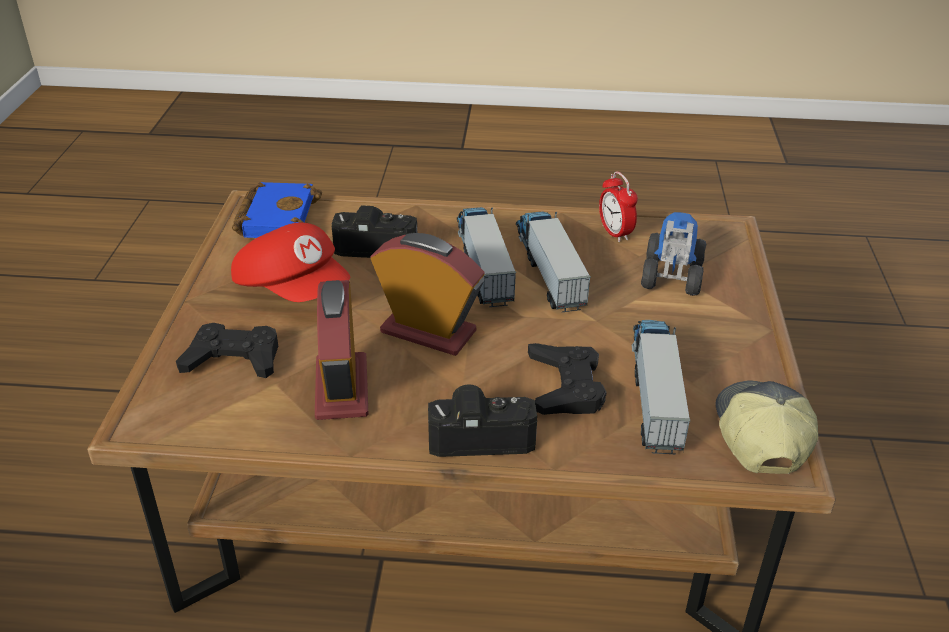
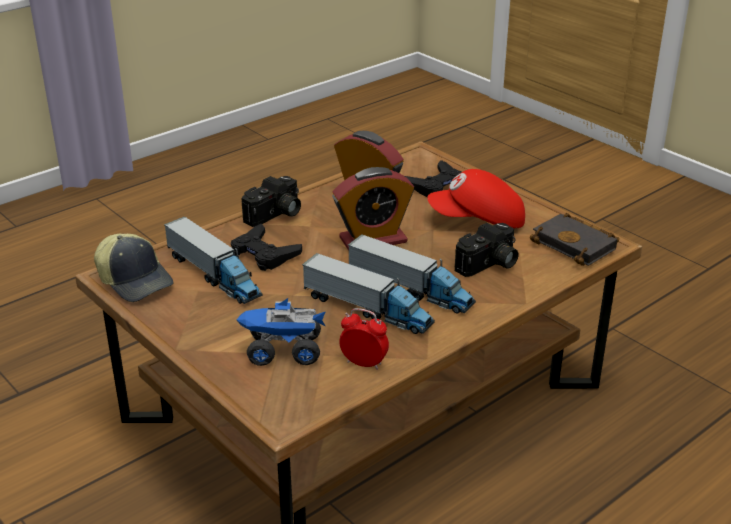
camera: 135 degrees right, 5 degrees down
blue book [232,182,322,238] -> black book [530,213,619,266]
toy truck [641,212,707,296] -> toy truck turned 120 degrees clockwise [236,298,326,366]

